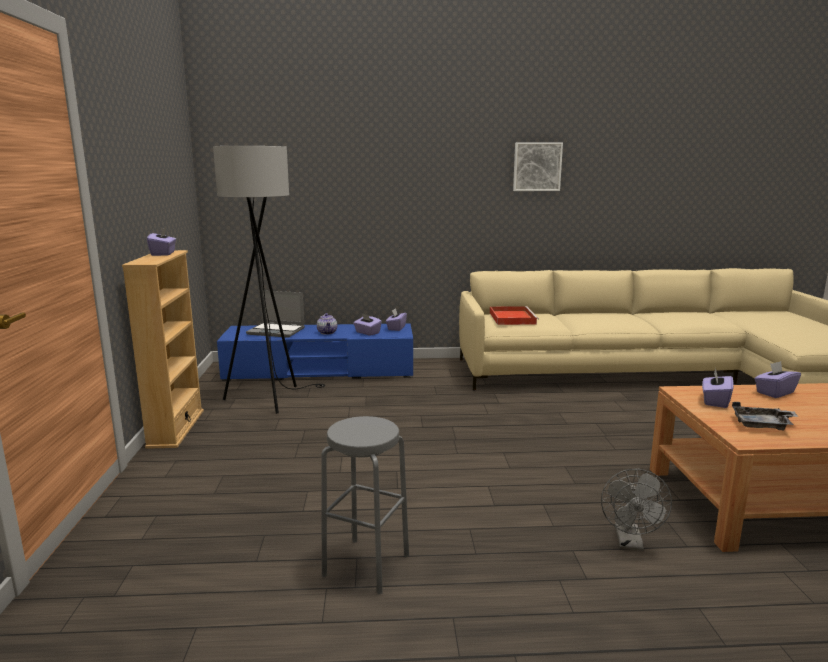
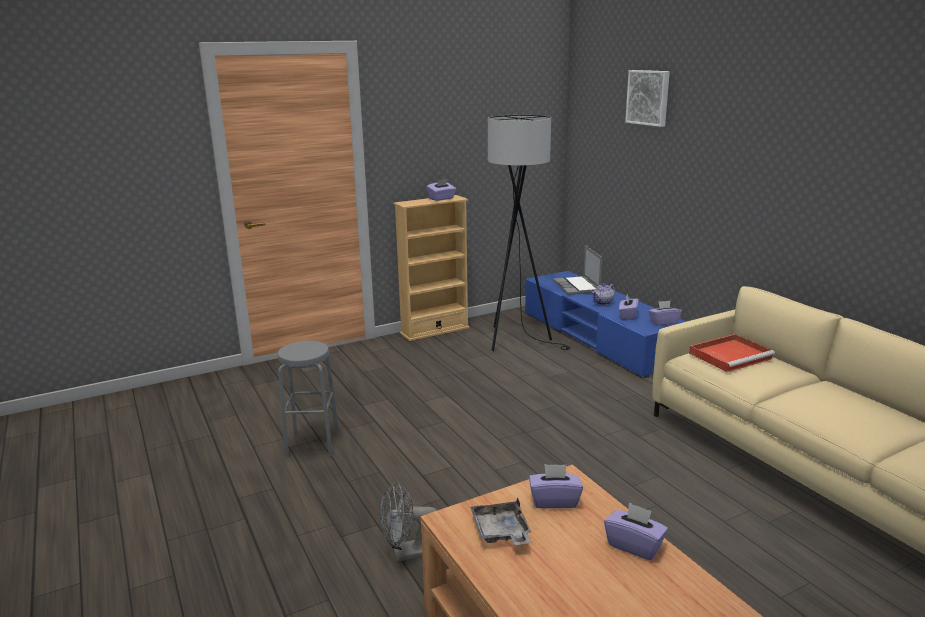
camera: 65 degrees right, 5 degrees up
picture [513,143,563,191] -> picture moved to [625,70,670,127]

